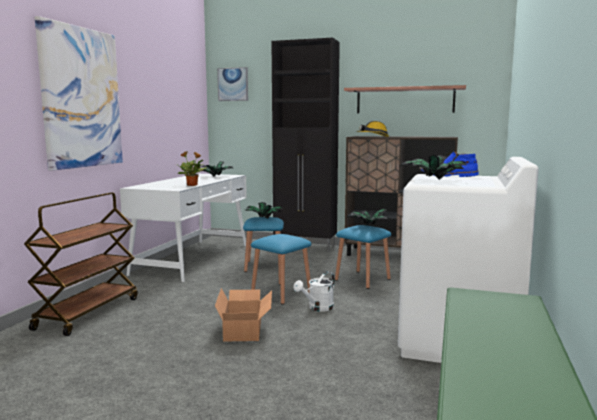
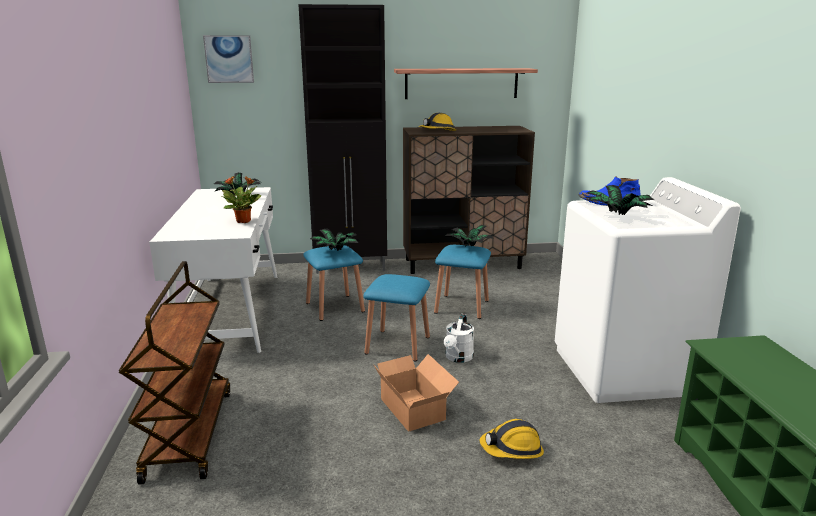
camera: 25 degrees left, 10 degrees up
picture [35,16,123,171] -> none
none -> hard hat [480,419,544,459]

